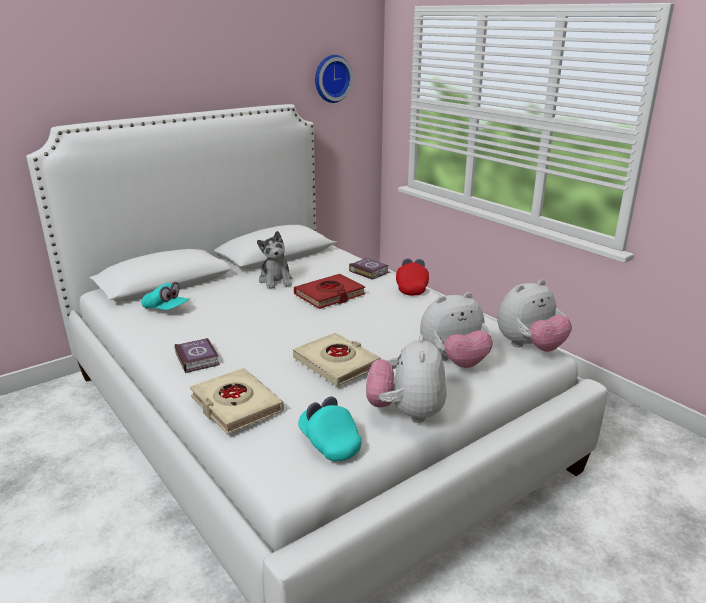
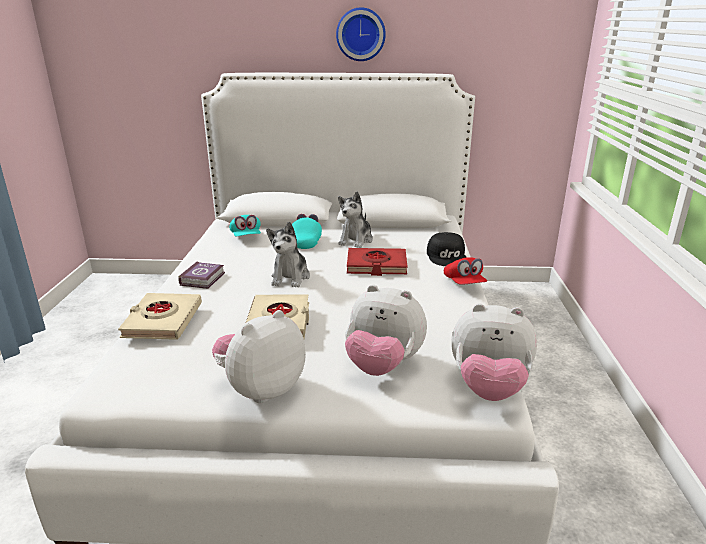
camera: 40 degrees right, 0 degrees up
turquoise cap [298,397,362,461] -> turquoise cap moved to [292,214,322,249]
wall clock [315,55,353,103] -> wall clock moved to [336,7,386,61]
book [349,258,389,280] -> black cap [427,232,467,266]
red cap [396,259,429,296] -> red cap turned 120 degrees clockwise [444,257,487,285]
none -> plush toy [266,222,310,287]

